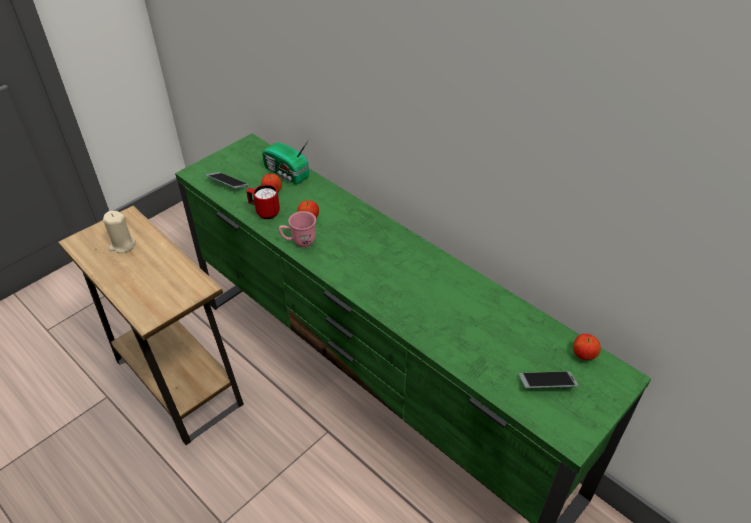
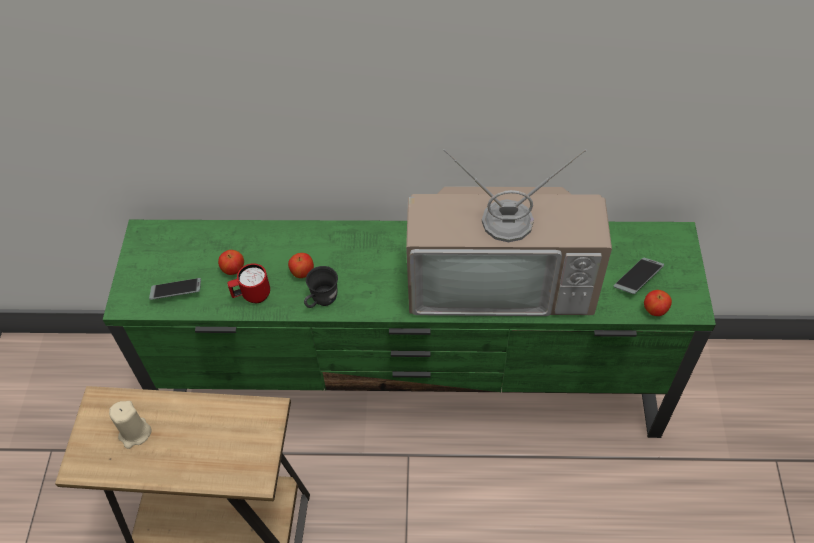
camera: 40 degrees left, 10 degrees up
radio [262,138,310,184] -> none
pink mug [279,211,316,247] -> grey mug [304,266,338,308]
apple [573,334,601,360] -> apple moved to [644,290,672,316]
none -> television [406,149,612,316]

